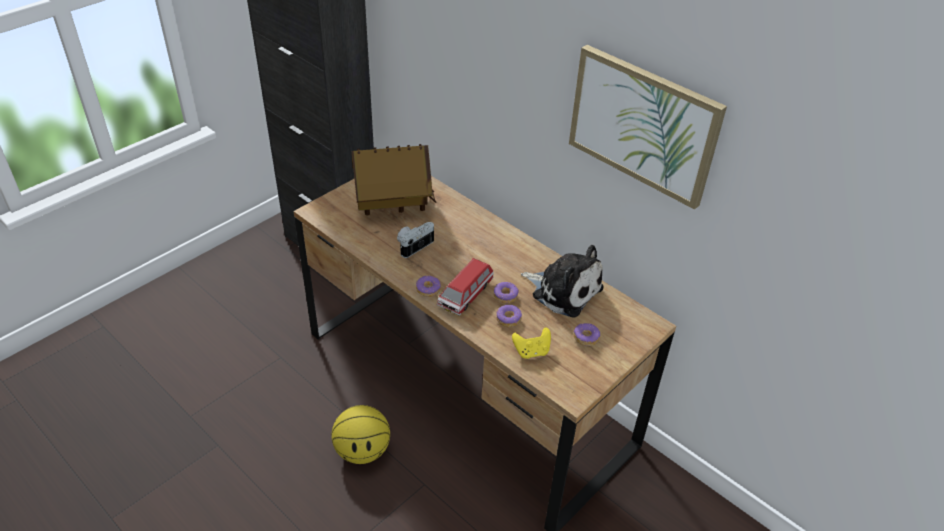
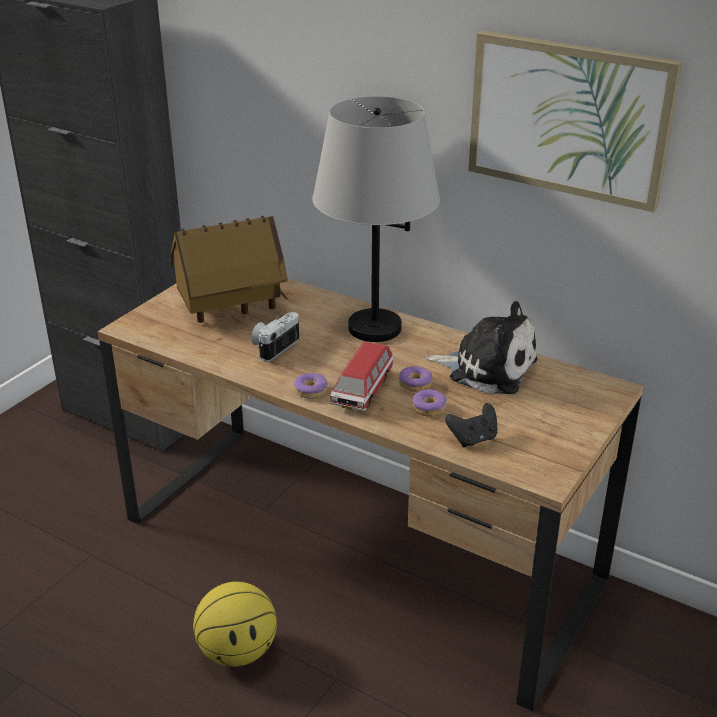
camera: 10 degrees left, 10 degrees down
yellow game controller [512,327,551,359] -> black game controller [445,403,497,447]
donut [574,323,600,346] -> none
none -> grey table lamp [313,96,440,342]

